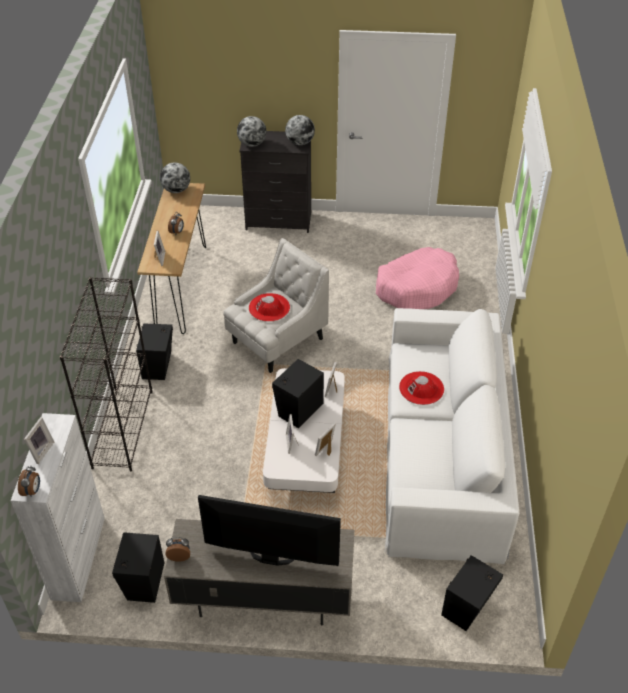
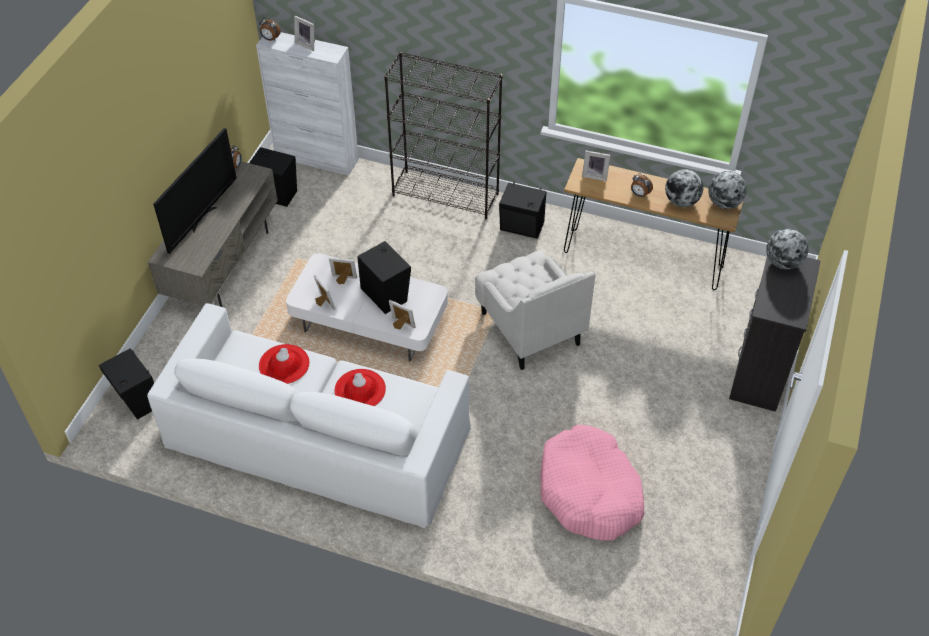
camera: 105 degrees right, 5 degrees up
red hat [249,293,290,322] -> red hat moved to [259,344,310,384]
globe [285,115,315,145] -> globe moved to [665,169,703,207]

